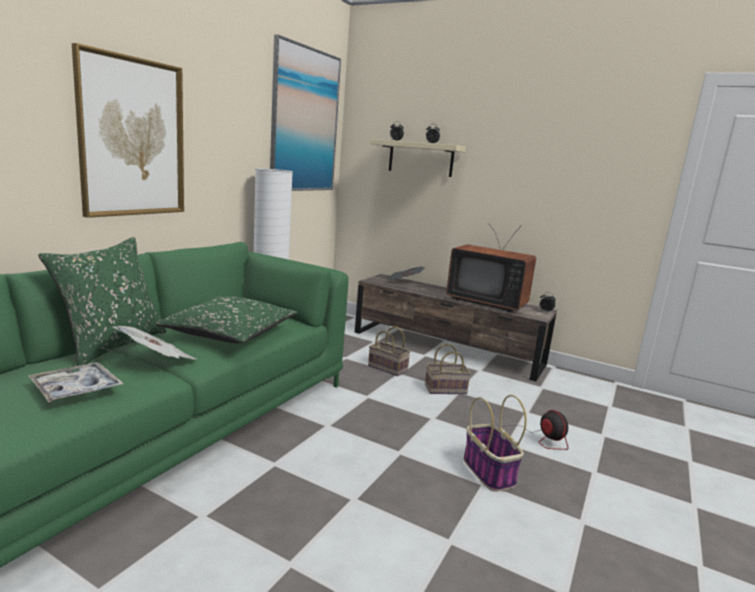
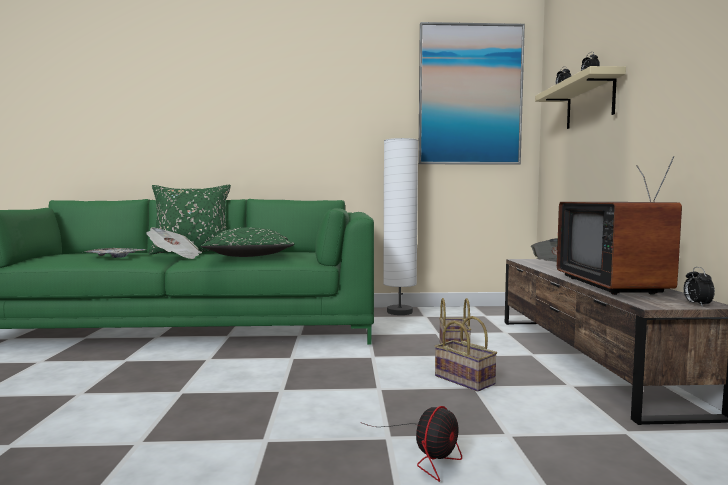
camera: 60 degrees right, 10 degrees down
picture [72,43,184,218] -> none
basket [464,395,527,492] -> none

